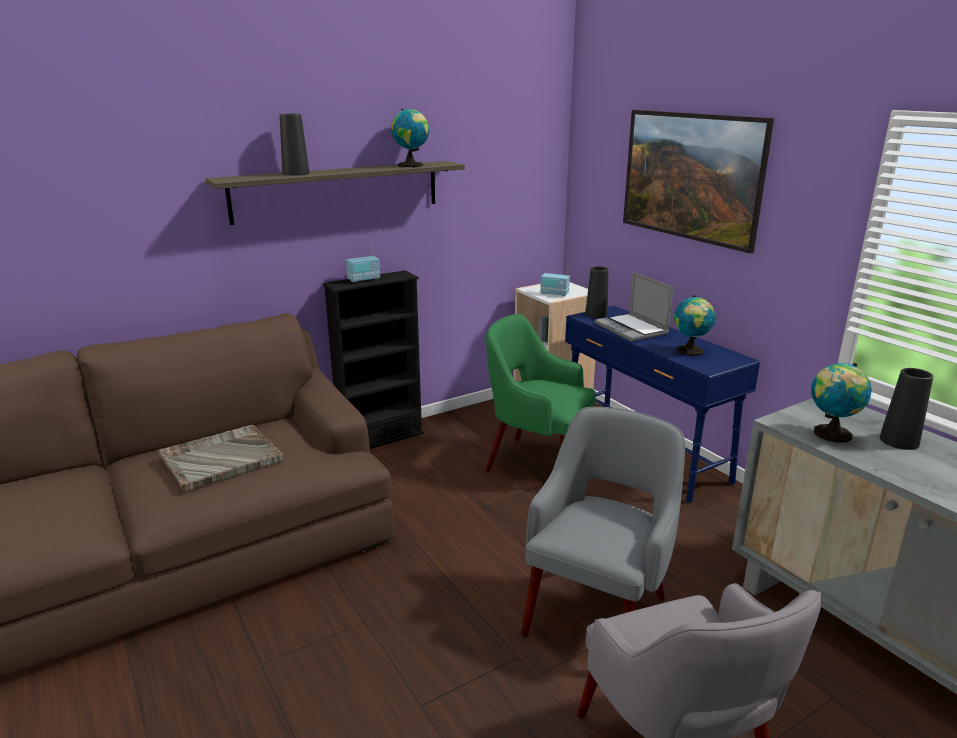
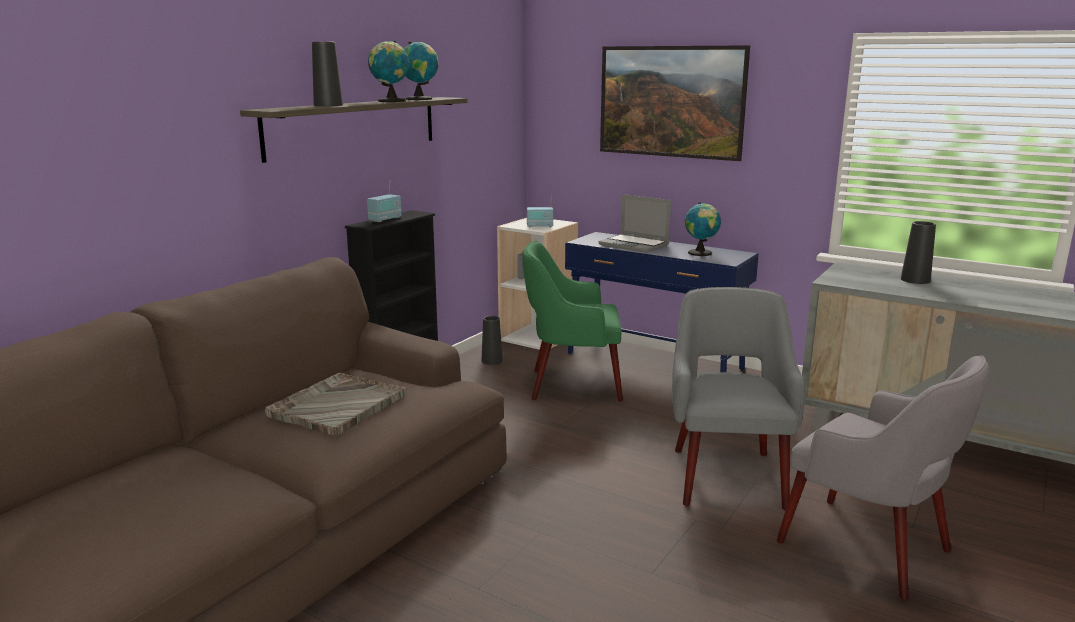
camera: 25 degrees left, 5 degrees down
black vase [585,266,608,318] -> black vase moved to [482,316,503,365]
globe [811,363,872,443] -> globe moved to [368,41,409,102]

